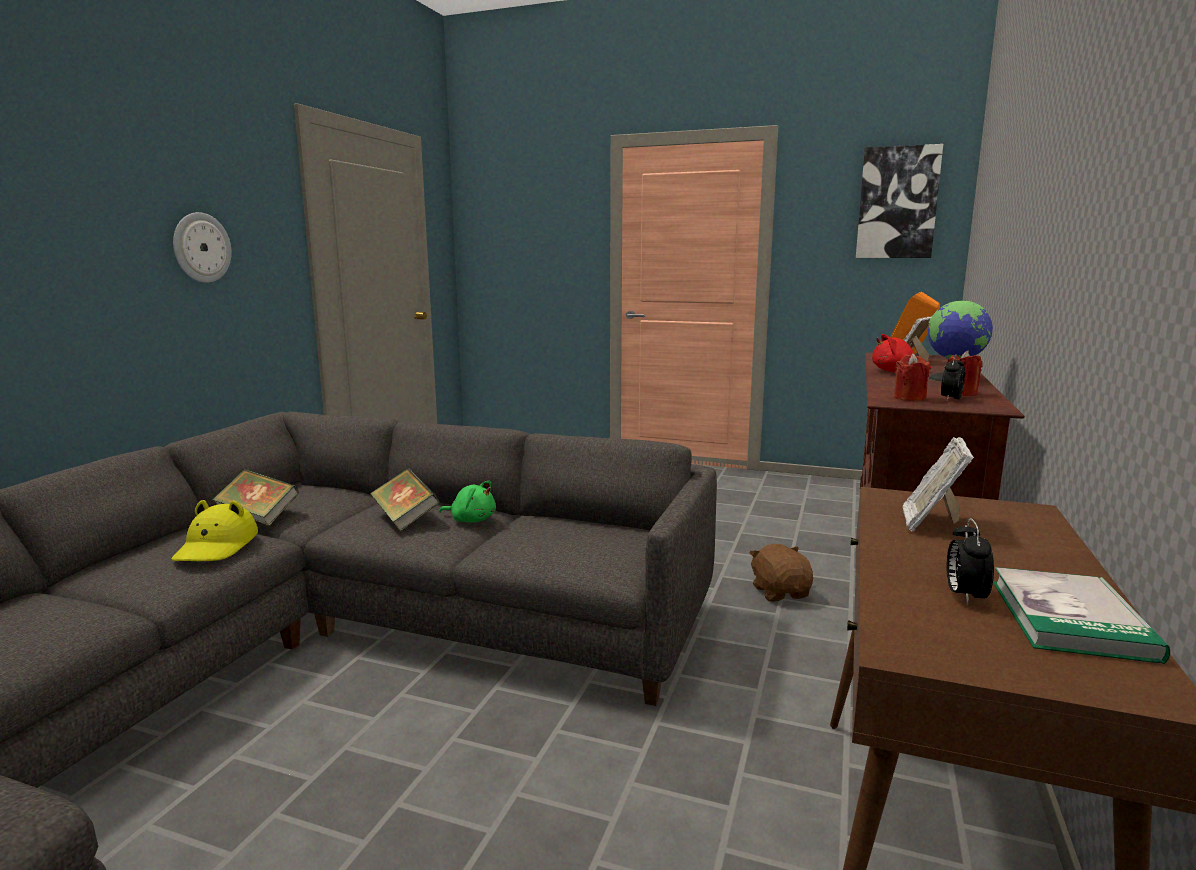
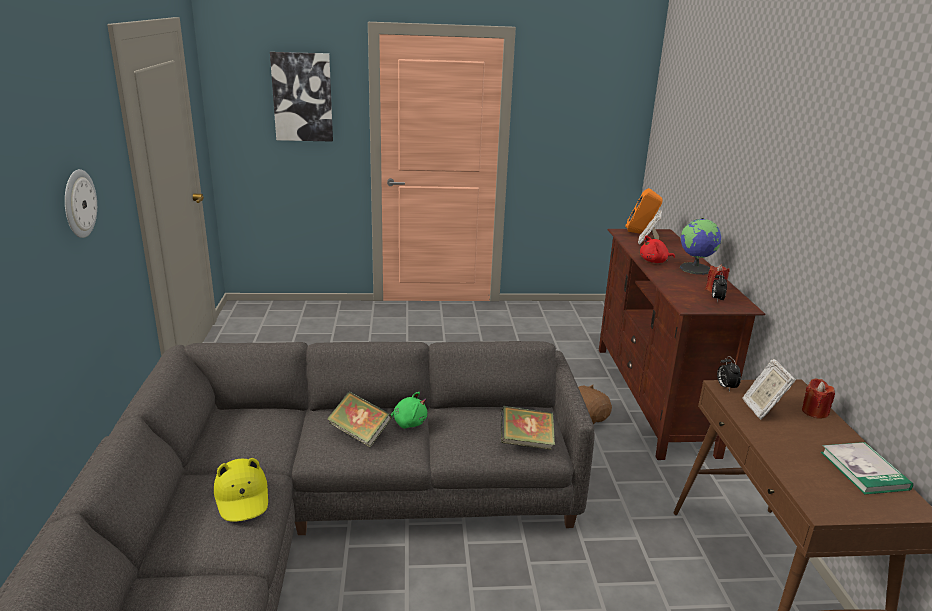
camera: 25 degrees left, 10 degrees up
book [213,469,299,526] -> book moved to [501,406,555,450]
picture [856,144,943,258] -> picture moved to [270,52,333,142]
red candle [894,353,930,401] -> red candle moved to [802,378,835,419]
alarm clock [947,518,994,606] -> alarm clock moved to [717,356,741,392]

